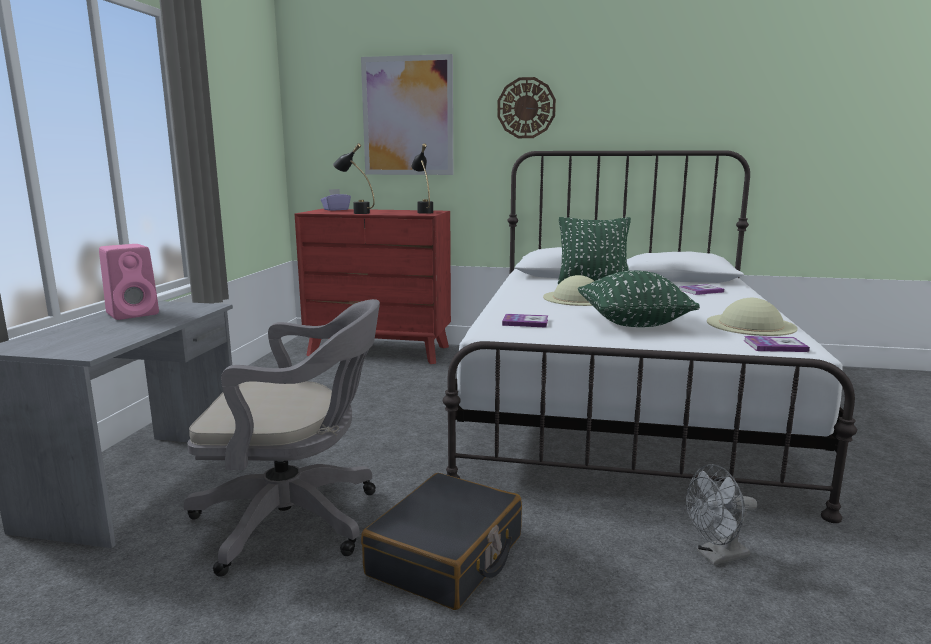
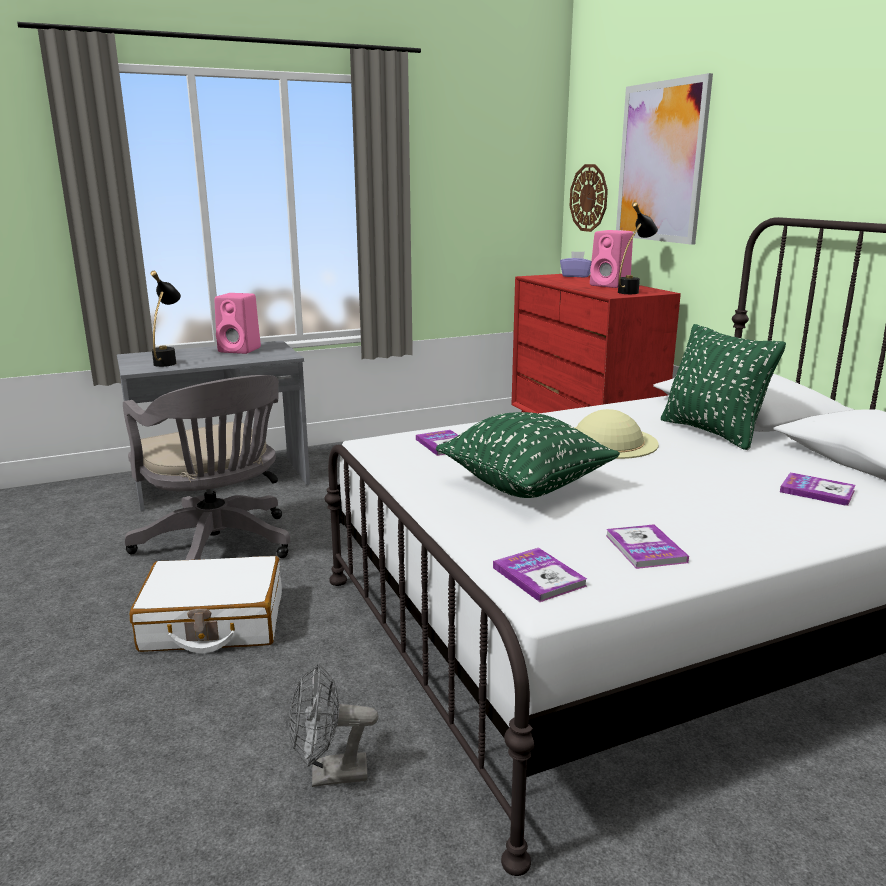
camera: 55 degrees right, 5 degrees up
black table lamp [333,143,375,214] -> black table lamp moved to [151,271,181,367]
black suitcase [361,473,522,610] -> white suitcase [130,556,282,653]
wall clock [497,77,556,138] -> wall clock moved to [570,164,608,232]
grey fan [686,464,757,565] -> grey fan turned 45 degrees counterclockwise [289,663,378,787]
beige hat [707,298,798,336] -> book [606,524,689,569]
none -> pink speaker [590,230,633,288]

